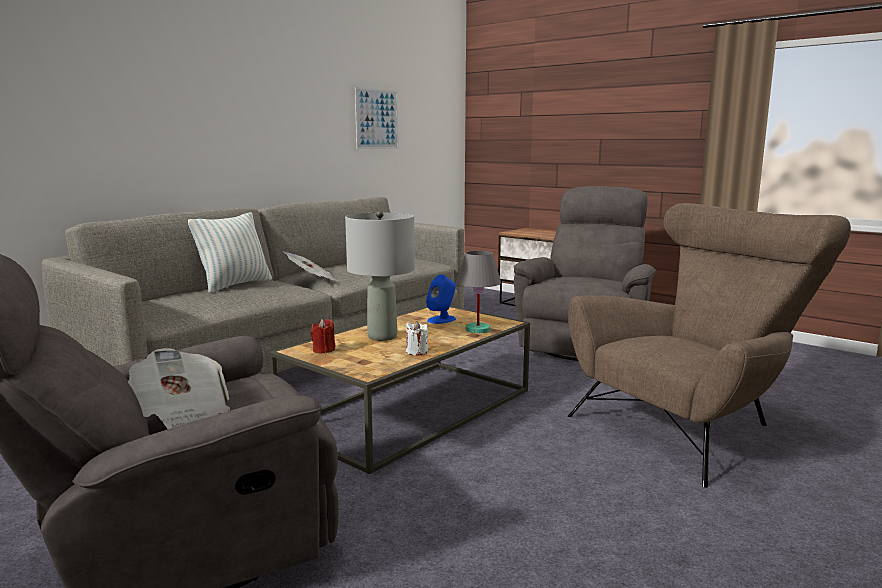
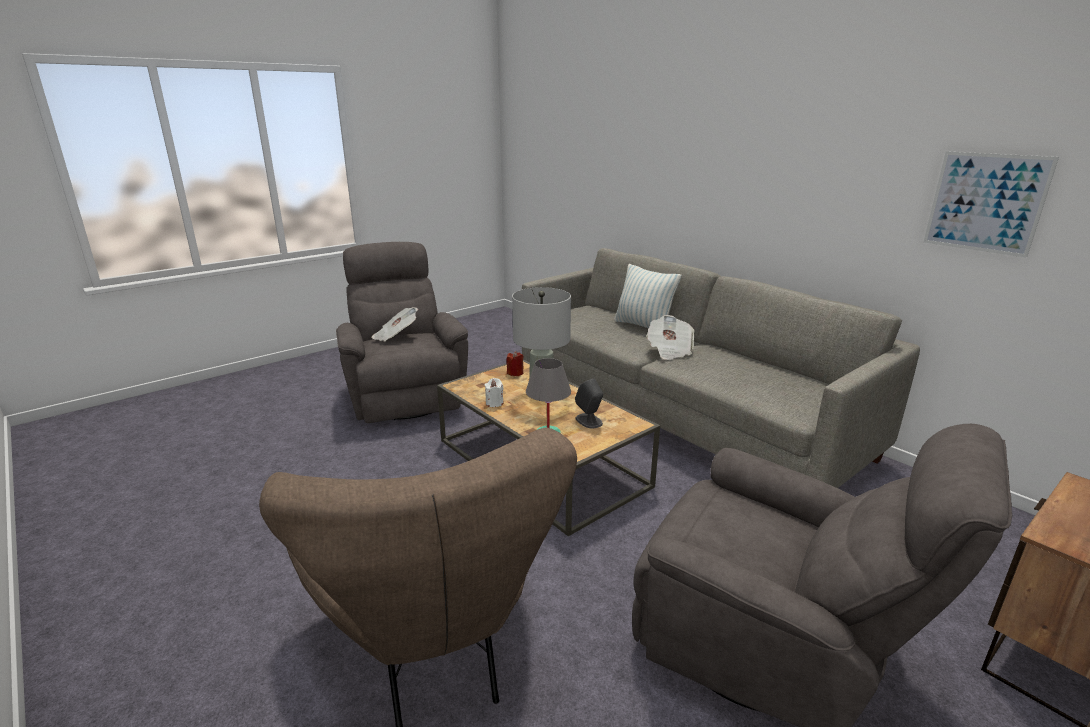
camera: 100 degrees right, 10 degrees up
blue speaker [426,275,456,324] -> grey speaker [575,379,603,429]

